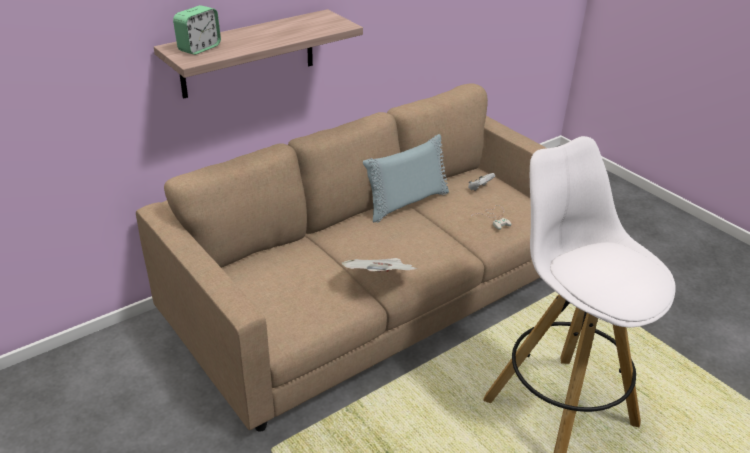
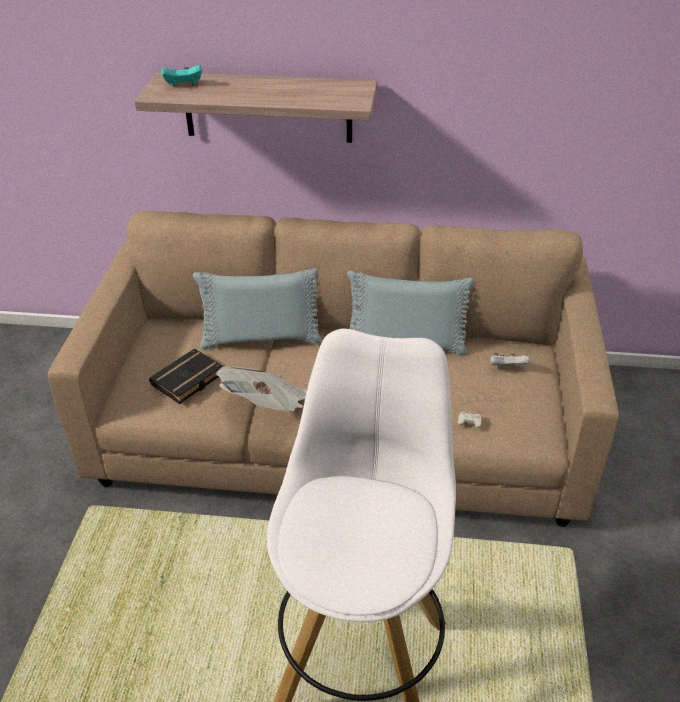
camera: 45 degrees right, 5 degrees up
alarm clock [173,5,221,55] -> turquoise game controller [161,65,202,86]
none -> black book [149,348,223,404]
none -> blue pillow [193,268,322,351]

